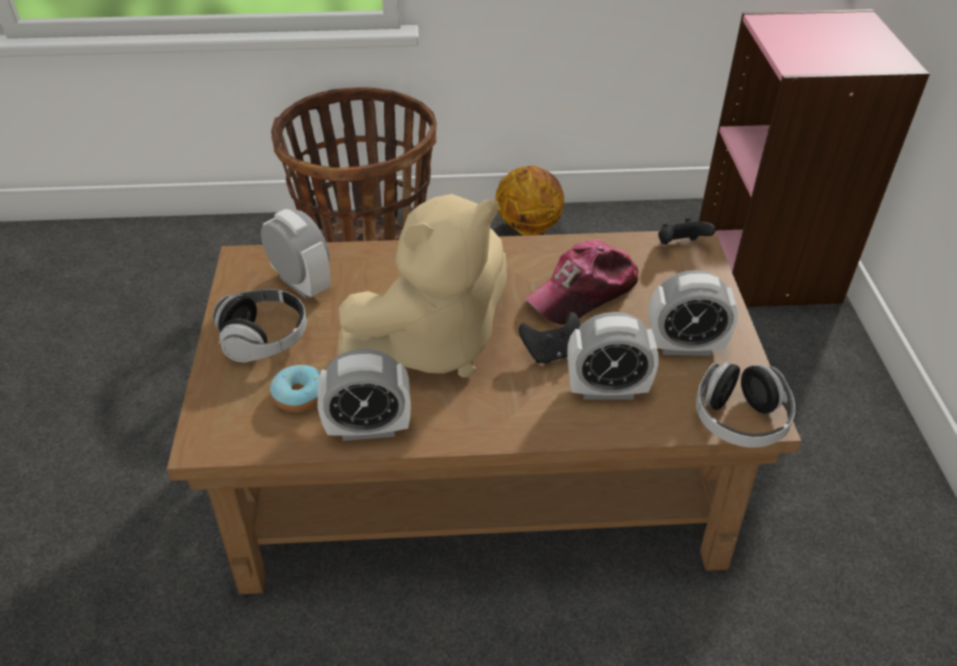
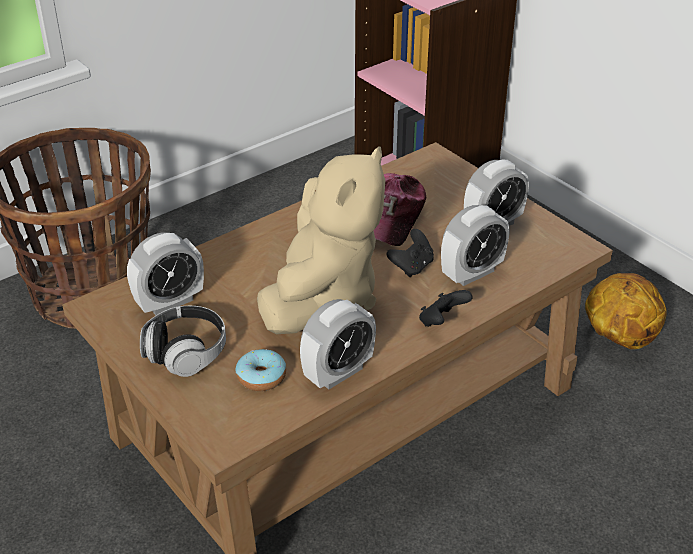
camera: 35 degrees left, 5 degrees down
alarm clock [261,209,330,299] -> alarm clock turned 135 degrees clockwise [127,232,204,315]
basketball [495,166,564,236] -> basketball moved to [585,273,667,349]
black game controller [658,218,716,245] -> black game controller moved to [419,290,473,327]
headphones [696,362,795,448] -> none

